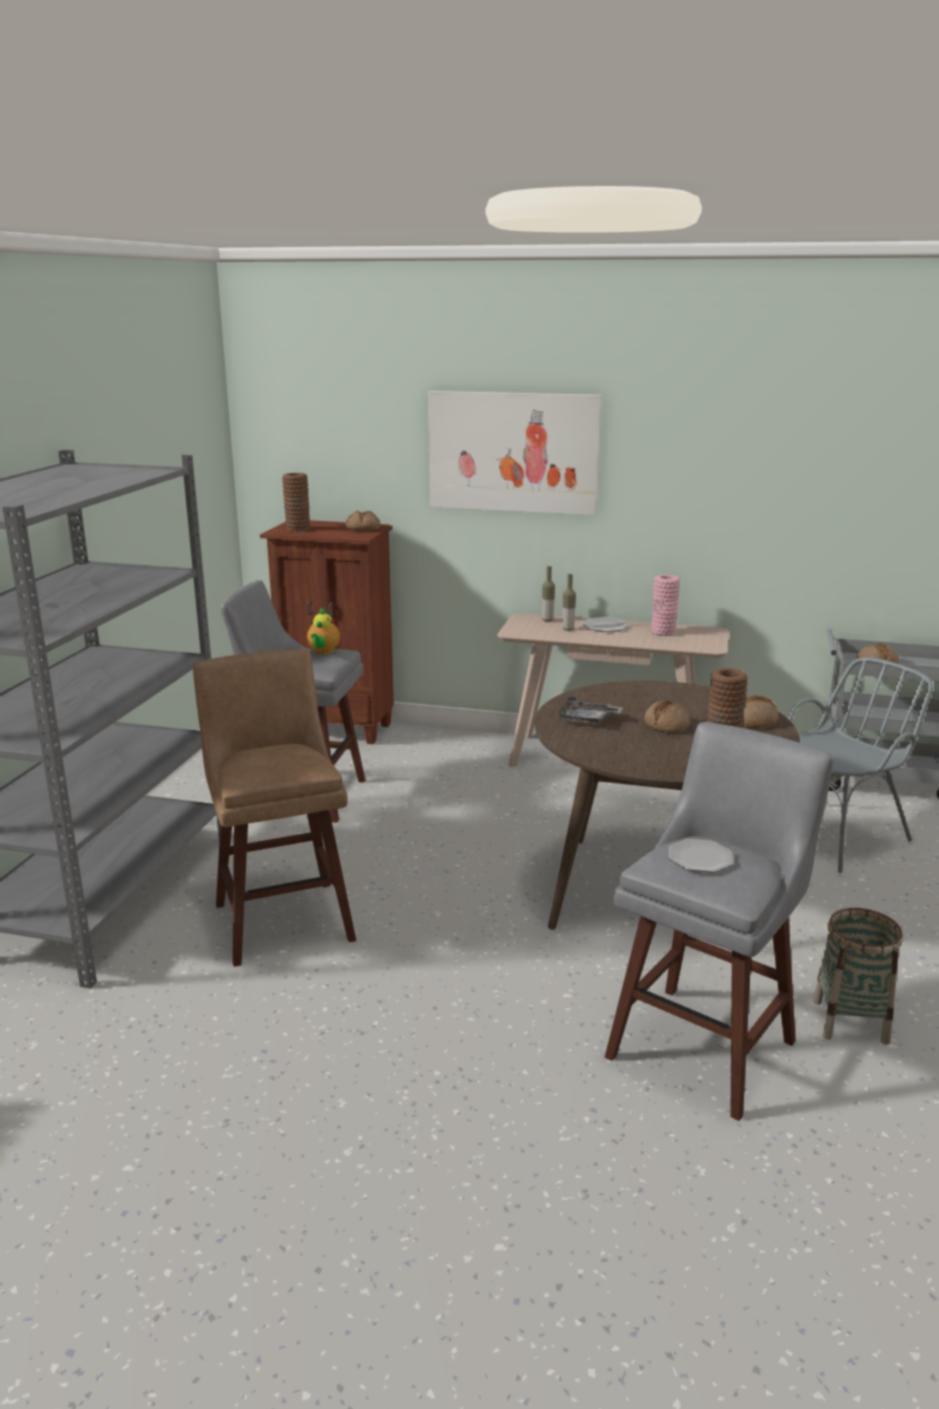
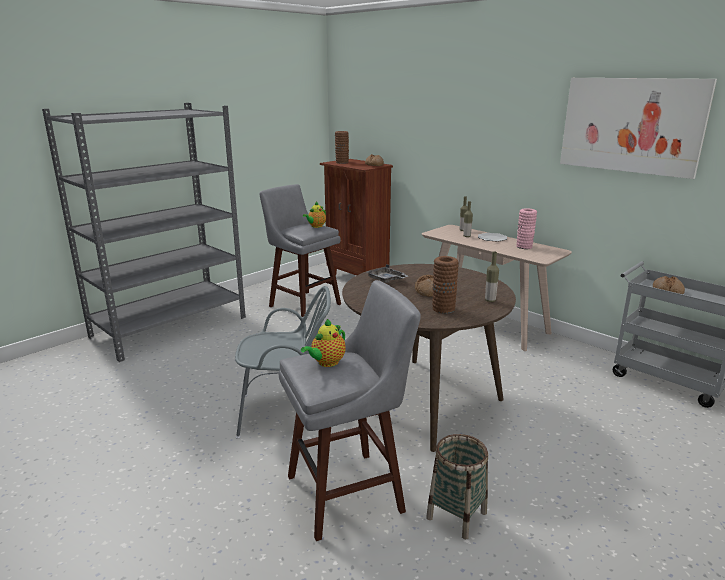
camera: 30 degrees right, 0 degrees up
brown stool [193,649,356,967] -> none
picture [428,391,602,515] -> picture moved to [560,78,717,179]
plate [669,839,733,873] -> teapot [301,319,346,367]
bread [743,695,778,728] -> bottle [485,251,499,302]
grey chair [788,657,933,876] -> grey chair moved to [235,286,331,439]

